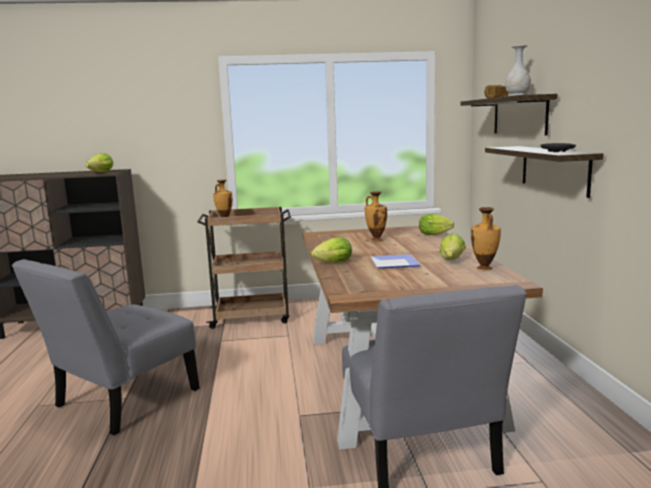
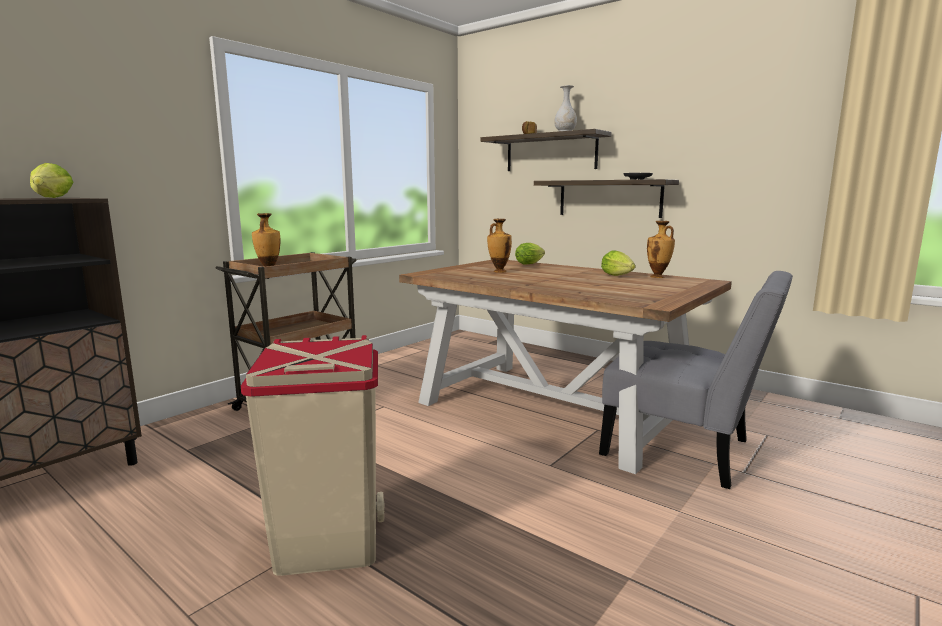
camera: 45 degrees left, 0 degrees up
grey chair [12,259,200,435] -> beige trash can [241,335,385,576]
lettuce [311,237,352,263] -> none
plate [370,254,421,268] -> none

